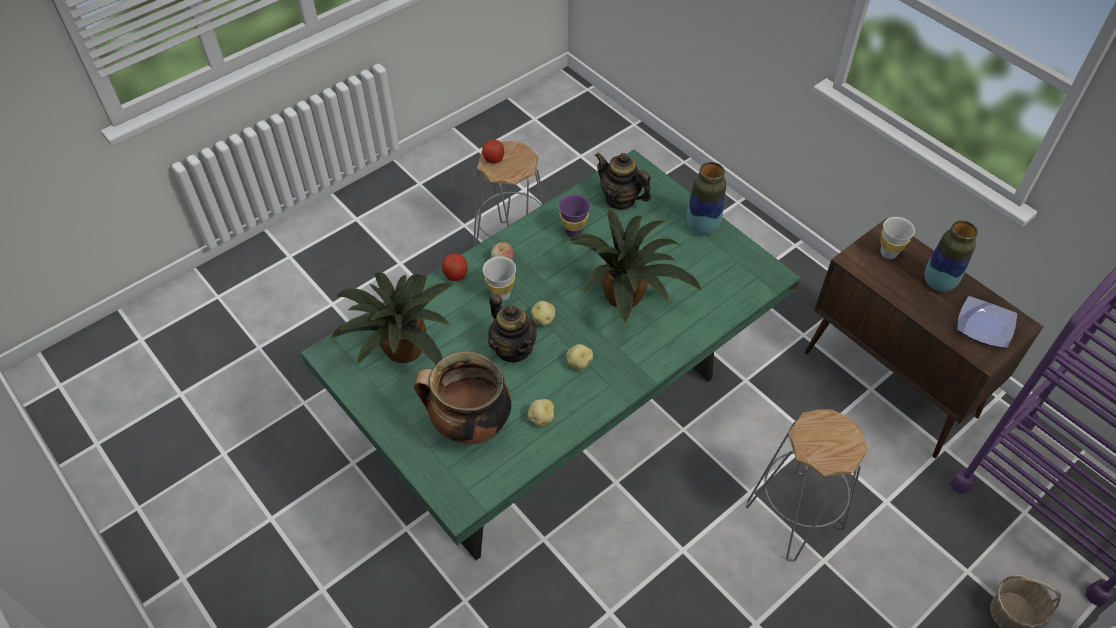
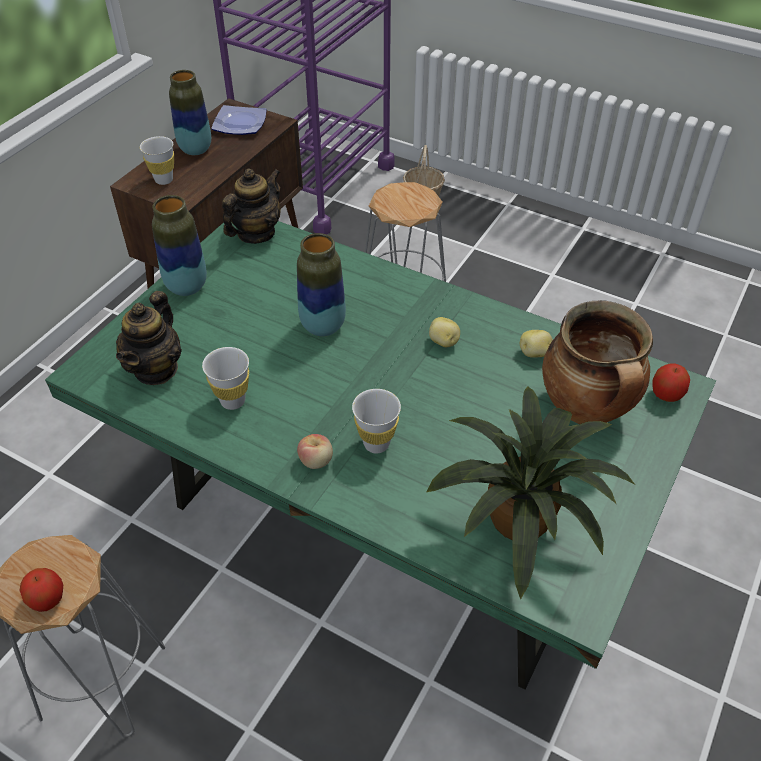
camera: 110 degrees left, 5 degrees down
apple [442,253,467,281] -> apple moved to [652,363,690,402]
teapot [488,294,537,362] -> teapot moved to [222,168,281,244]
potato [531,301,555,325] -> none
purple cup [558,194,590,237] -> white cup [202,347,249,410]
potted plant [569,209,702,323] -> vase [297,233,346,336]

